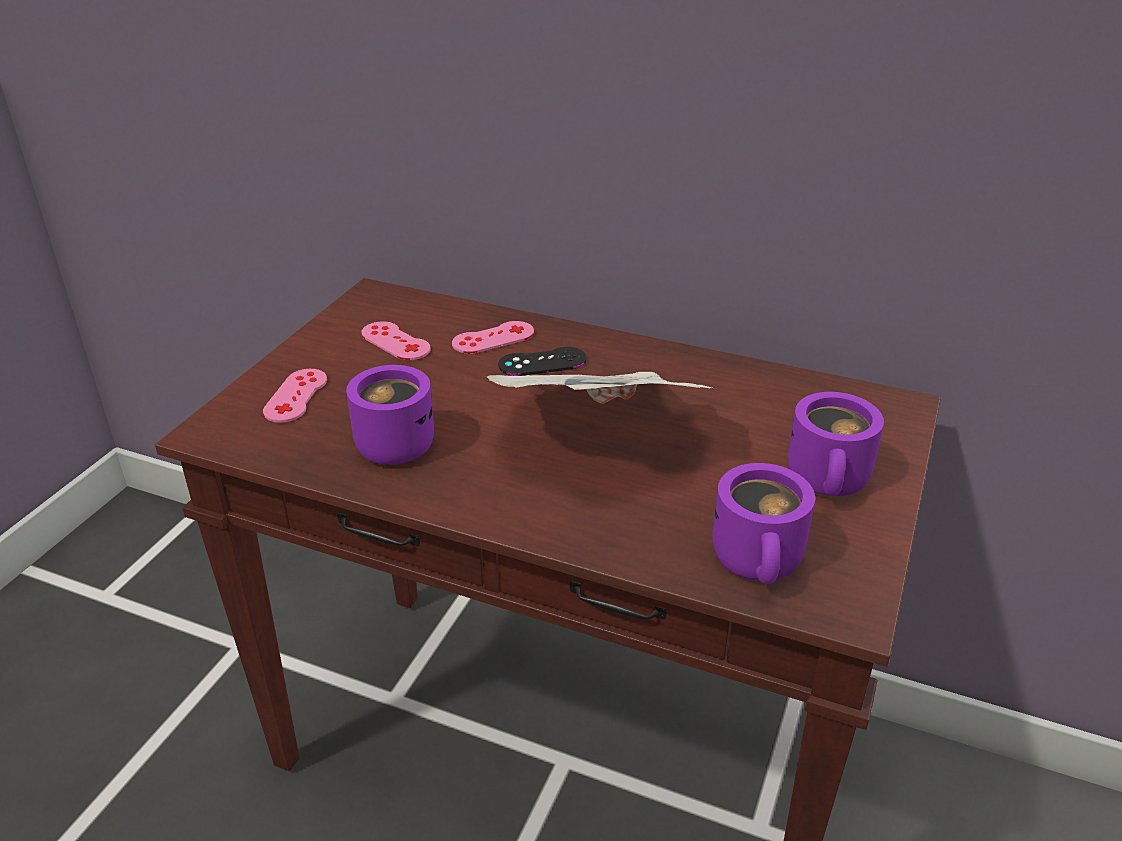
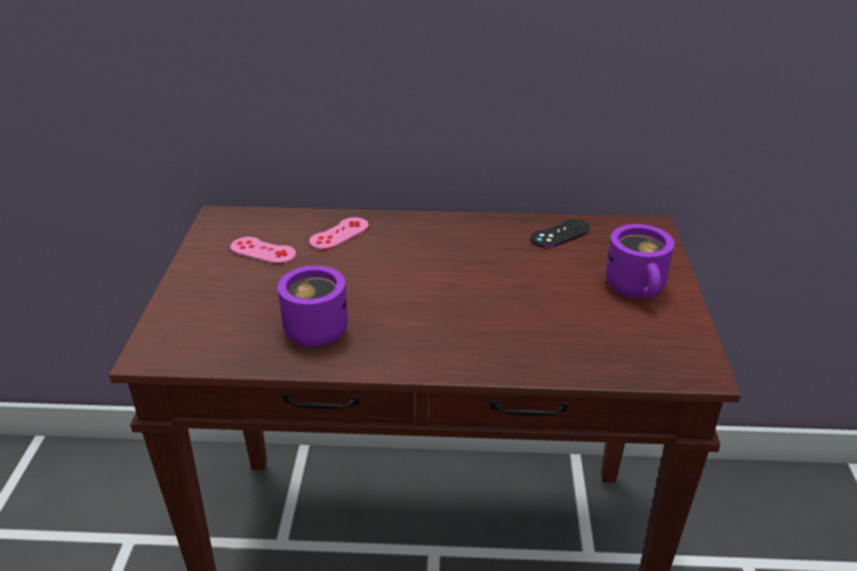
camera: 20 degrees left, 0 degrees up
pink game controller [263,369,327,423] -> none
newspaper [486,372,716,404] -> none
black game controller [498,347,587,376] -> black game controller moved to [530,219,590,248]
purple mug [713,463,815,584] -> none

